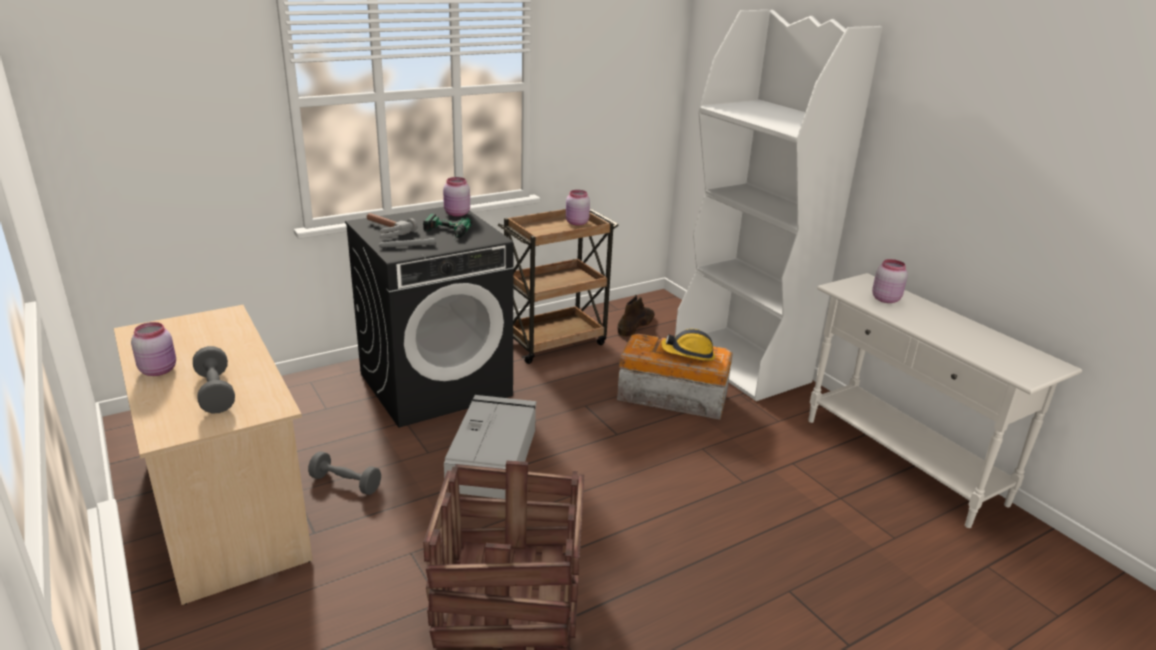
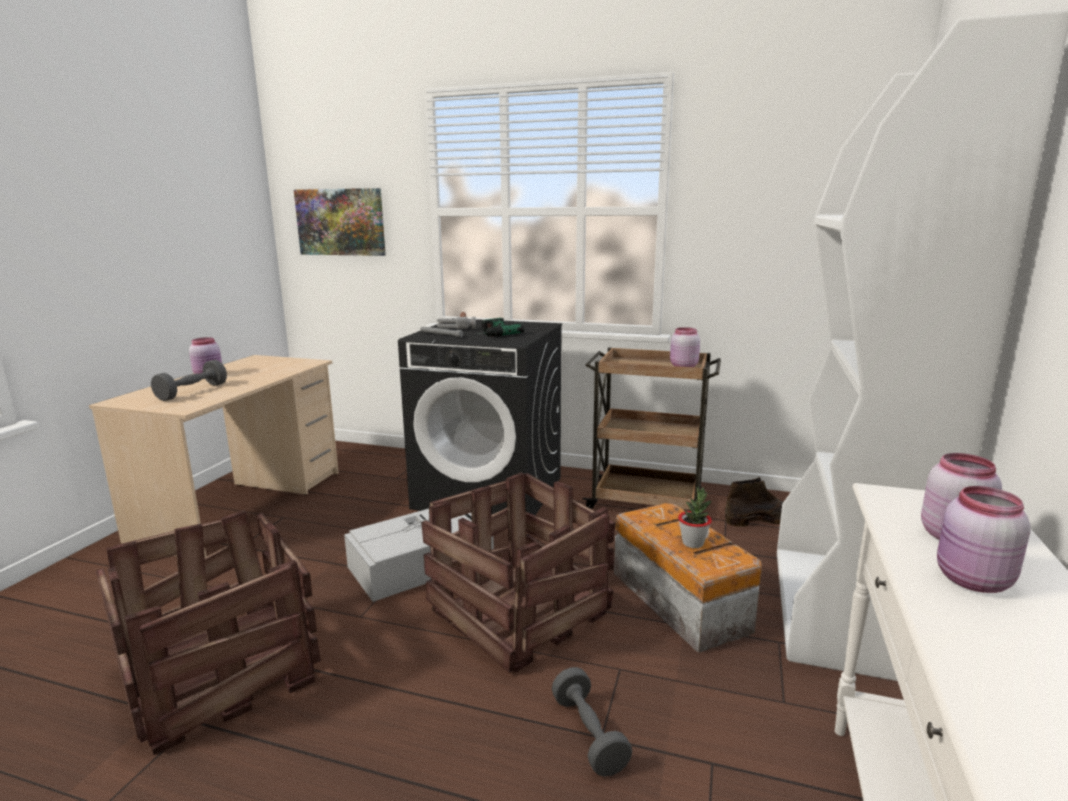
camera: 50 degrees right, 10 degrees down
grey dumbbell [308,451,381,495] -> grey dumbbell moved to [552,667,632,777]
pink jar [443,177,470,217] -> pink jar moved to [937,486,1031,593]
hard hat [661,329,715,361] -> potted plant [678,487,712,548]
none -> picture [294,188,386,256]
none -> crate [421,472,616,673]

